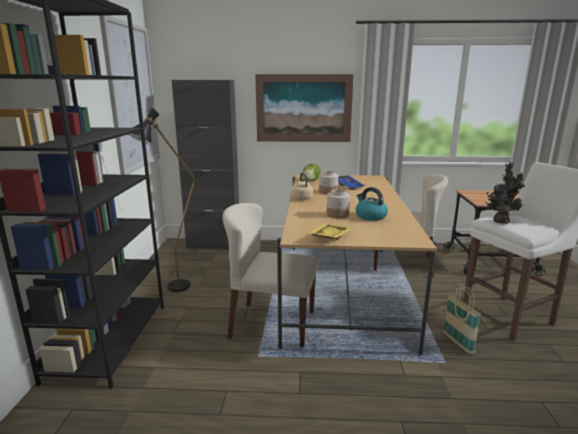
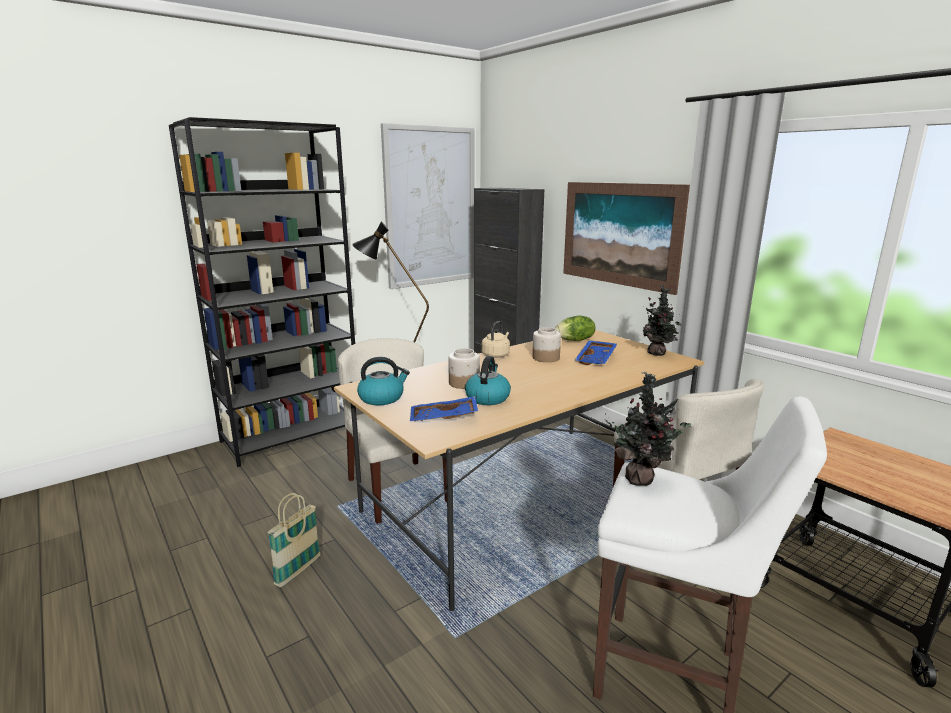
camera: 50 degrees right, 0 degrees up
yellow tray [308,223,351,240] -> kettle [357,357,410,405]
basket [443,287,481,354] -> basket moved to [268,493,321,587]
none -> blue tray [410,396,478,421]
none -> potted plant [643,284,682,356]

